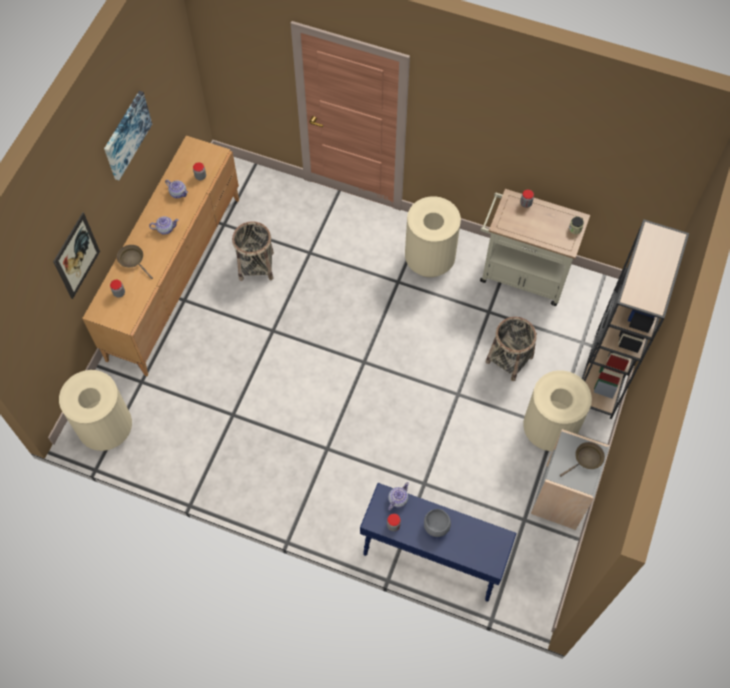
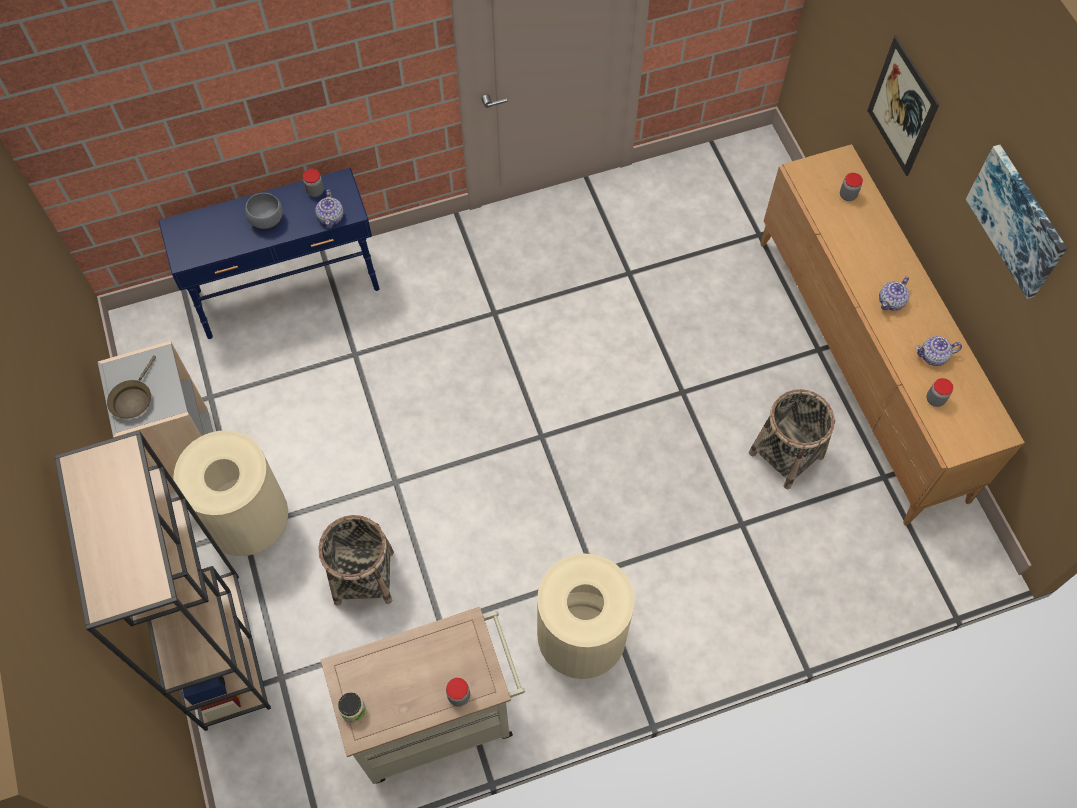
camera: 140 degrees right, 0 degrees up
beige trash can [59,370,132,451] -> none
brown frying pan [117,245,153,279] -> none

